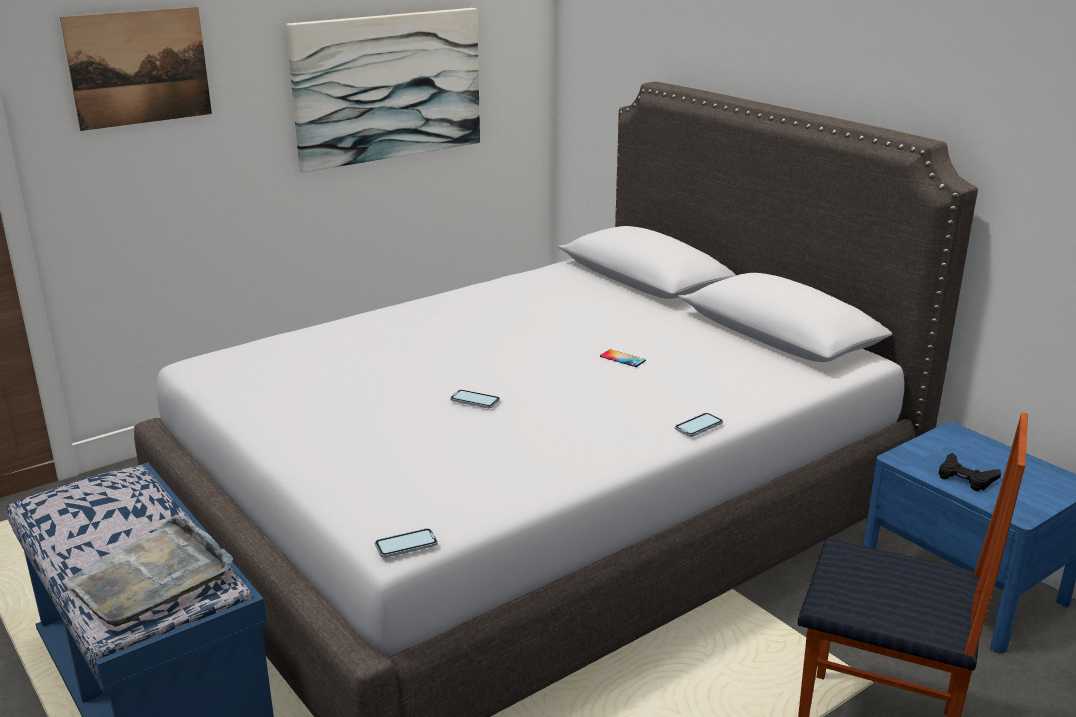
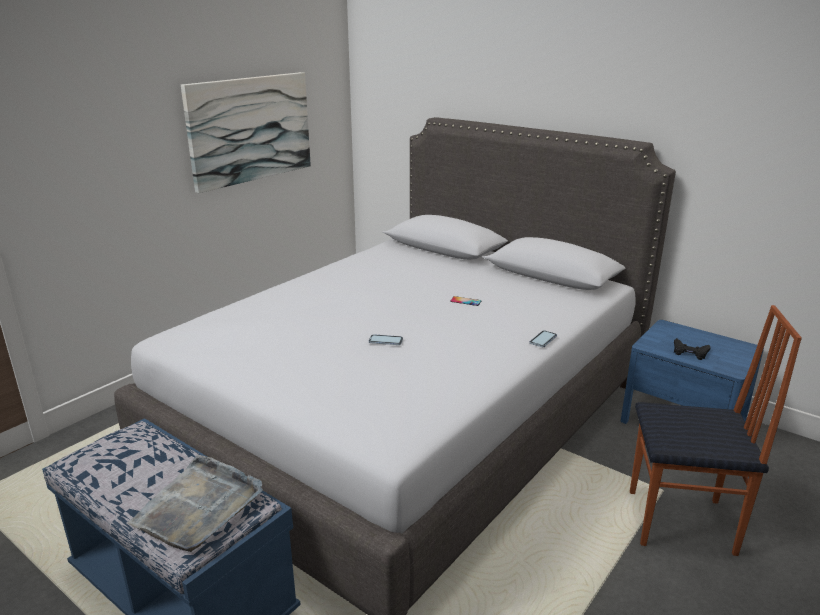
camera: 15 degrees left, 0 degrees up
picture [60,7,212,131] -> none
phone [375,528,438,558] -> none

